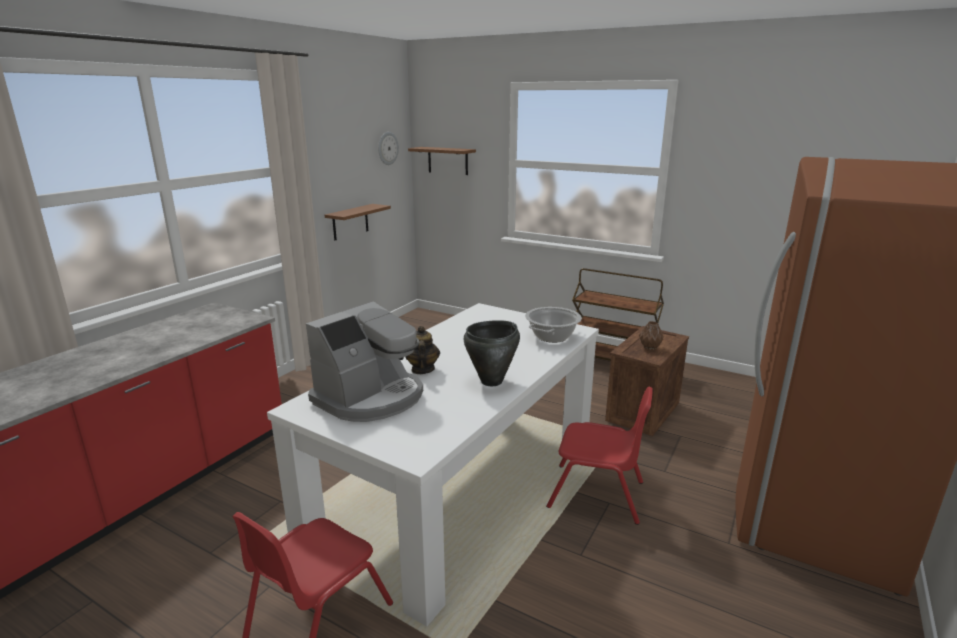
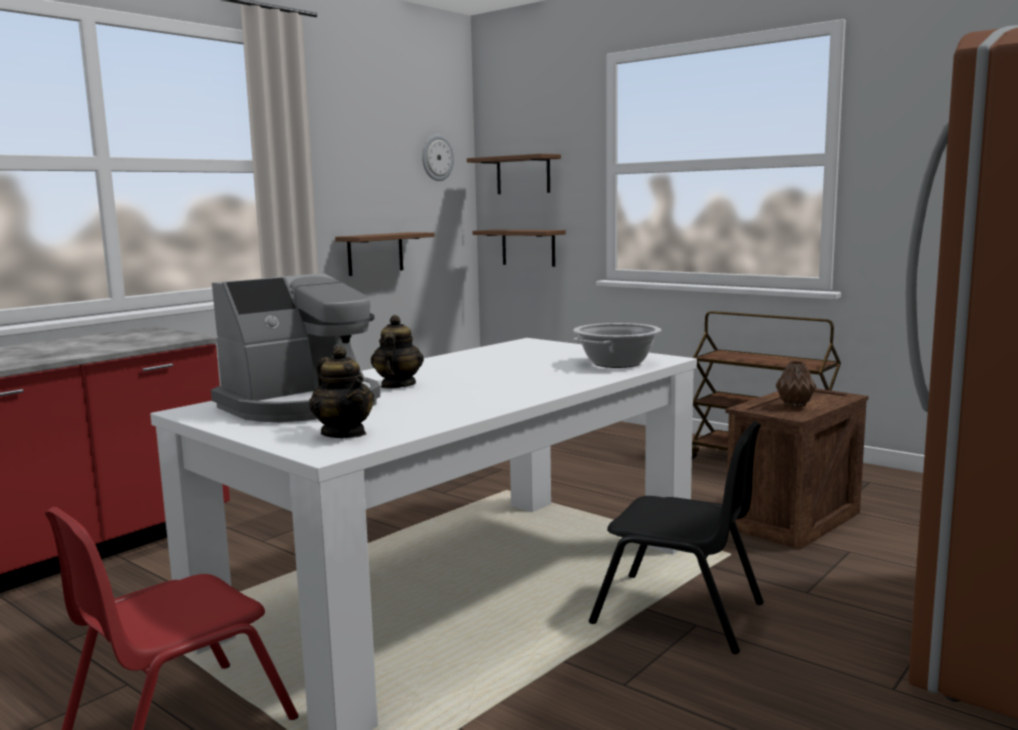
camera: 10 degrees right, 10 degrees down
black cooking pot [464,320,520,386] -> none
red chair [546,386,653,525] -> black chair [589,421,764,654]
none -> teapot [309,346,374,438]
none -> brown shelf [473,230,566,267]

